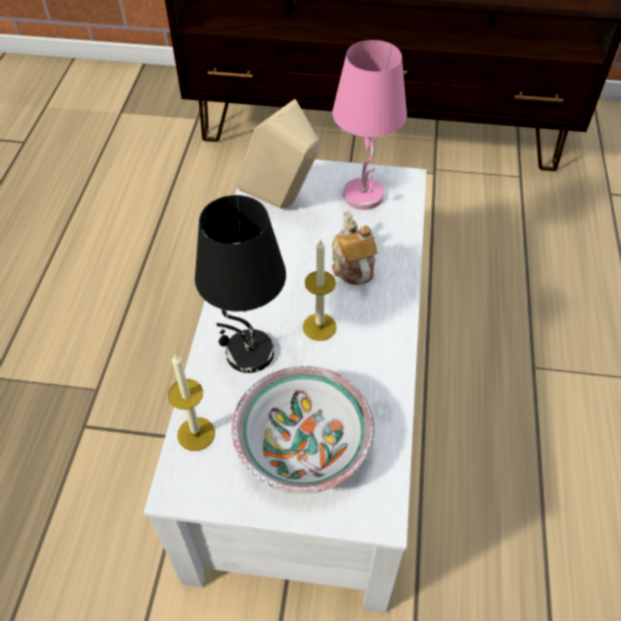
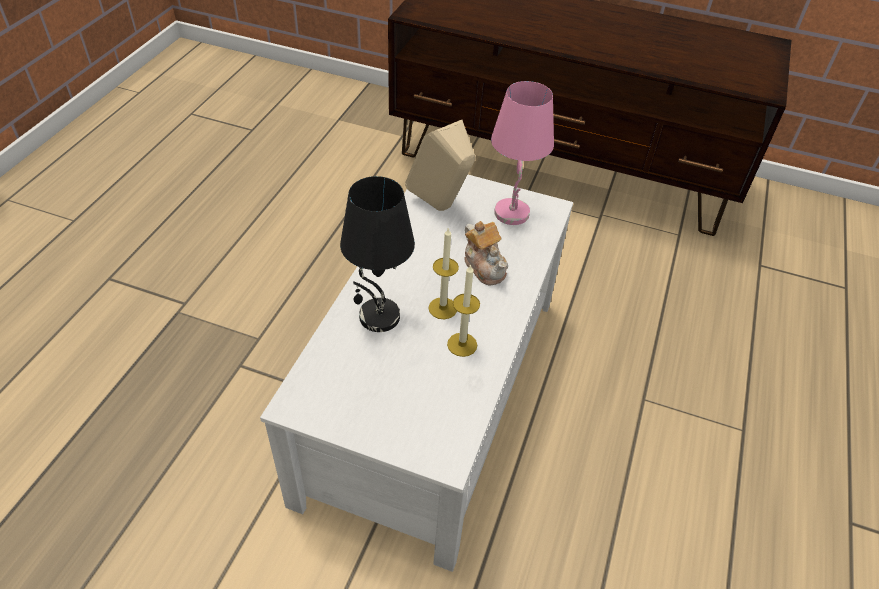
camera: 10 degrees right, 5 degrees down
candle [168,354,215,451] -> candle moved to [447,264,480,357]
bowl [231,366,375,494] -> none
teapot [332,211,377,285] -> teapot turned 150 degrees clockwise [464,221,508,285]

